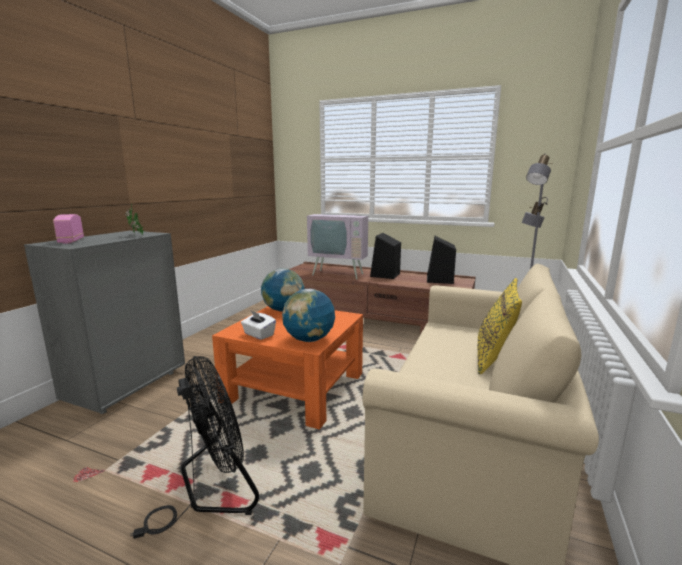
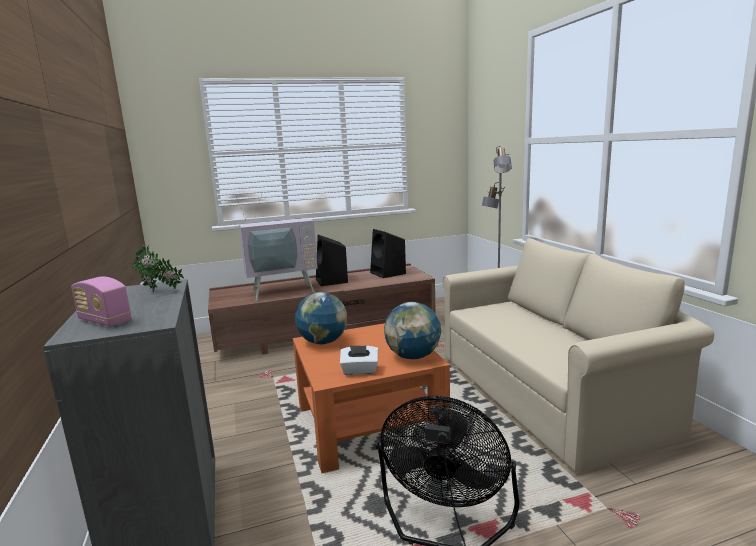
camera: 40 degrees left, 0 degrees up
yellow pillow [478,278,522,374] -> none

